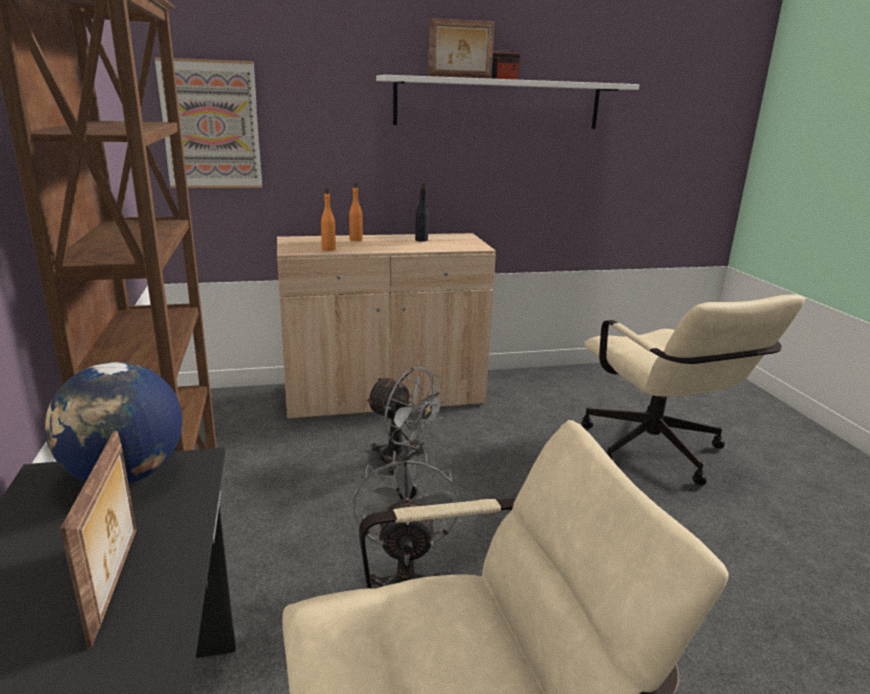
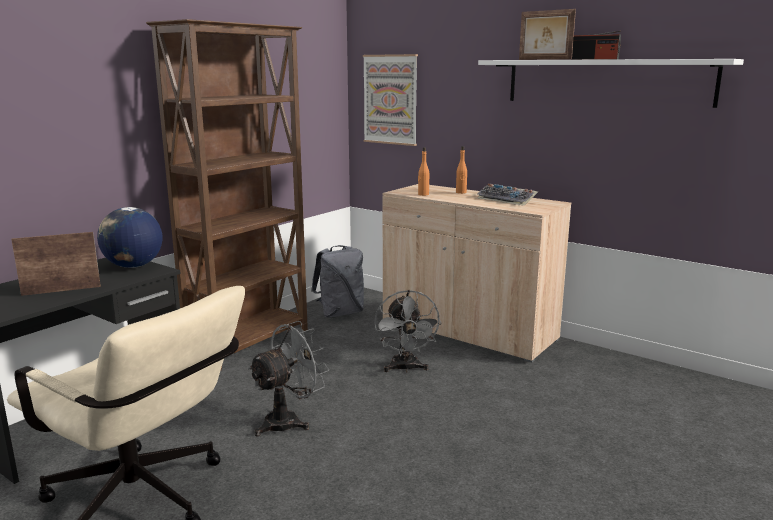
camera: 50 degrees right, 5 degrees down
picture frame [60,431,136,648] -> picture frame turned 150 degrees counterclockwise [11,232,101,296]
black bottle [415,184,429,242] -> keyboard [477,183,538,206]
beige office chair [582,294,805,485] -> none
none -> grey backpack [311,245,364,318]

